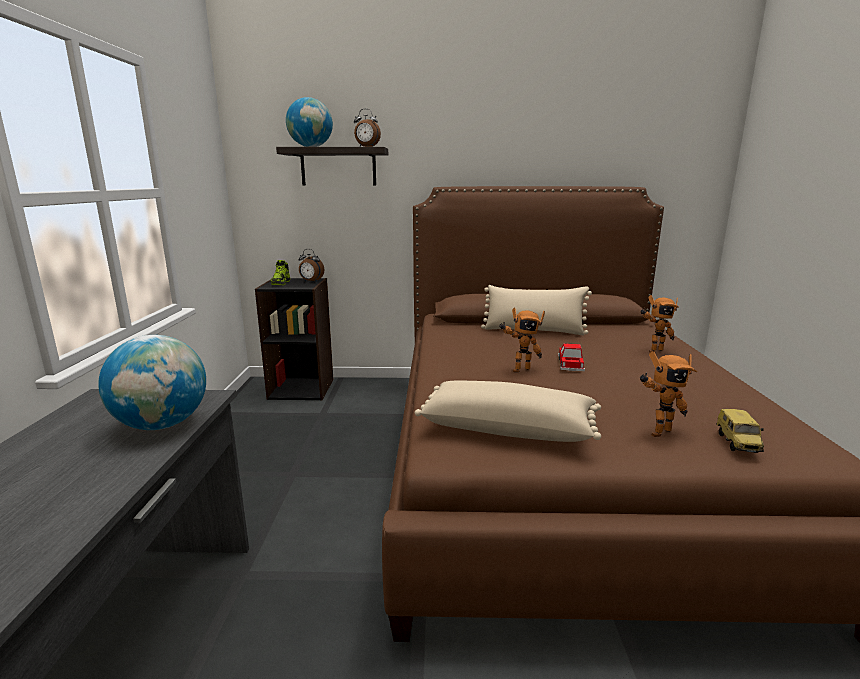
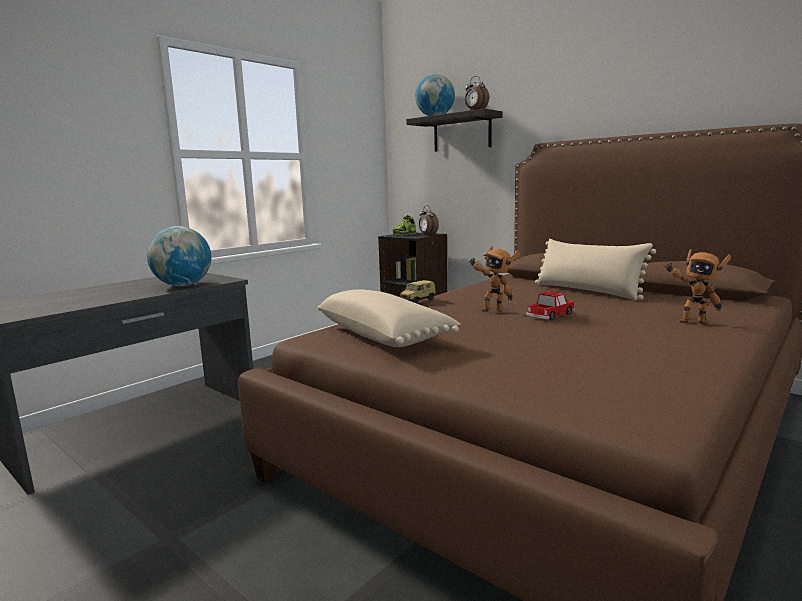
camera: 40 degrees right, 5 degrees down
toy robot [640,351,697,437] -> none
toy car [716,409,764,453] -> toy car moved to [400,280,436,303]

